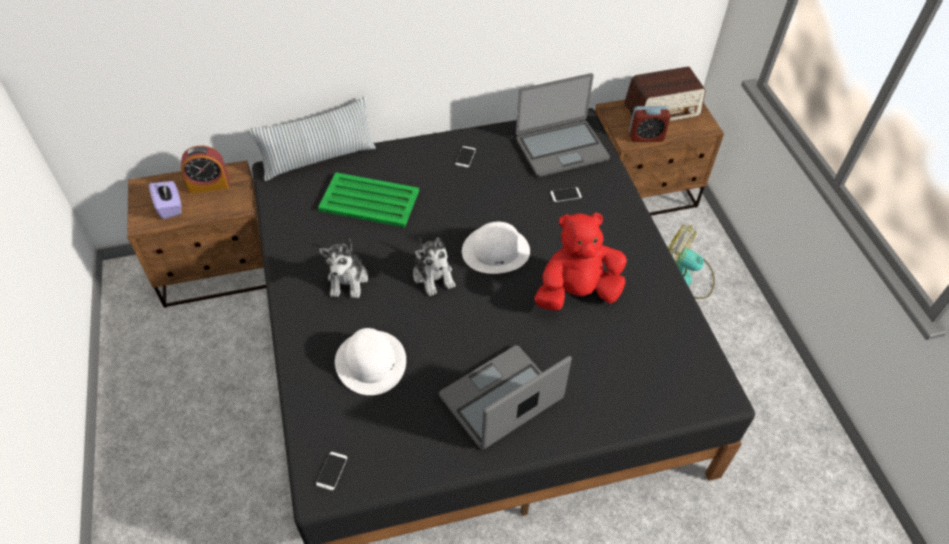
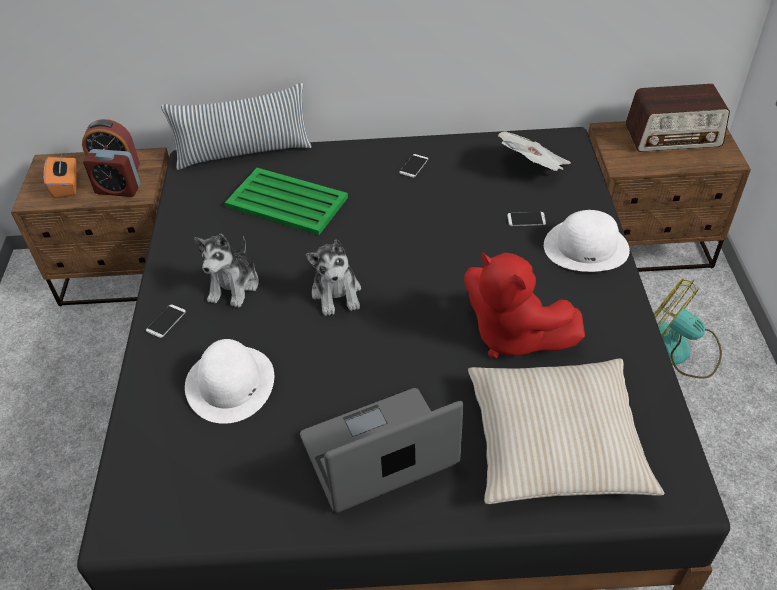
camera: 15 degrees right, 5 degrees down
purple tissue box [149,180,182,219] -> orange tissue box [44,154,77,198]
phone [316,452,347,490] -> phone moved to [146,304,186,338]
white hat [462,222,530,274] -> white hat moved to [544,210,630,272]
laptop [516,73,610,177] -> newspaper [498,131,571,171]
red plush toy [534,212,627,311] -> red plush toy turned 135 degrees counterclockwise [464,252,585,359]
alarm clock [629,106,671,142] -> alarm clock moved to [83,149,141,197]
none -> beige pillow [468,359,664,504]

